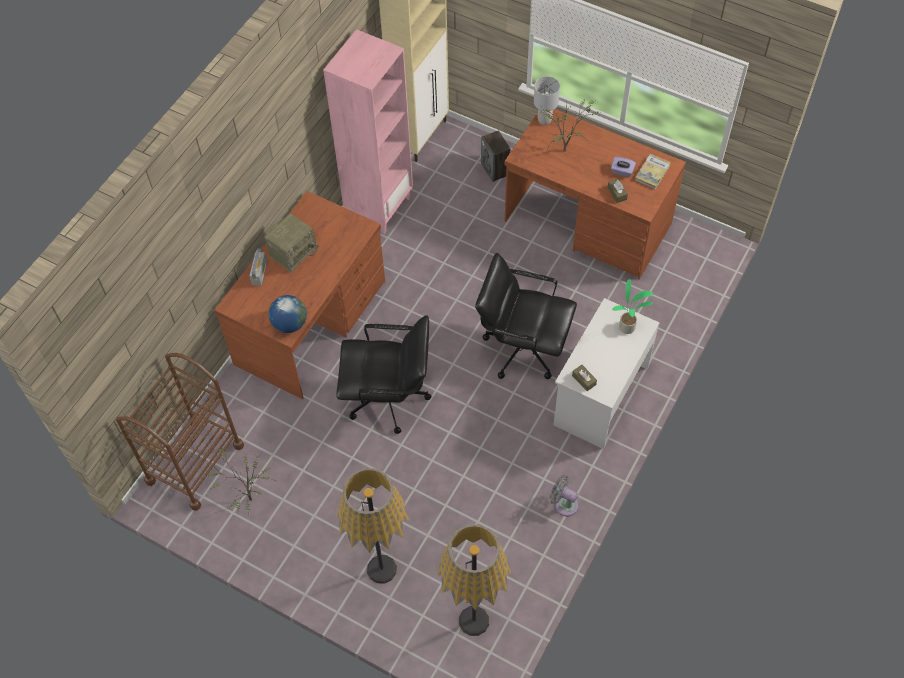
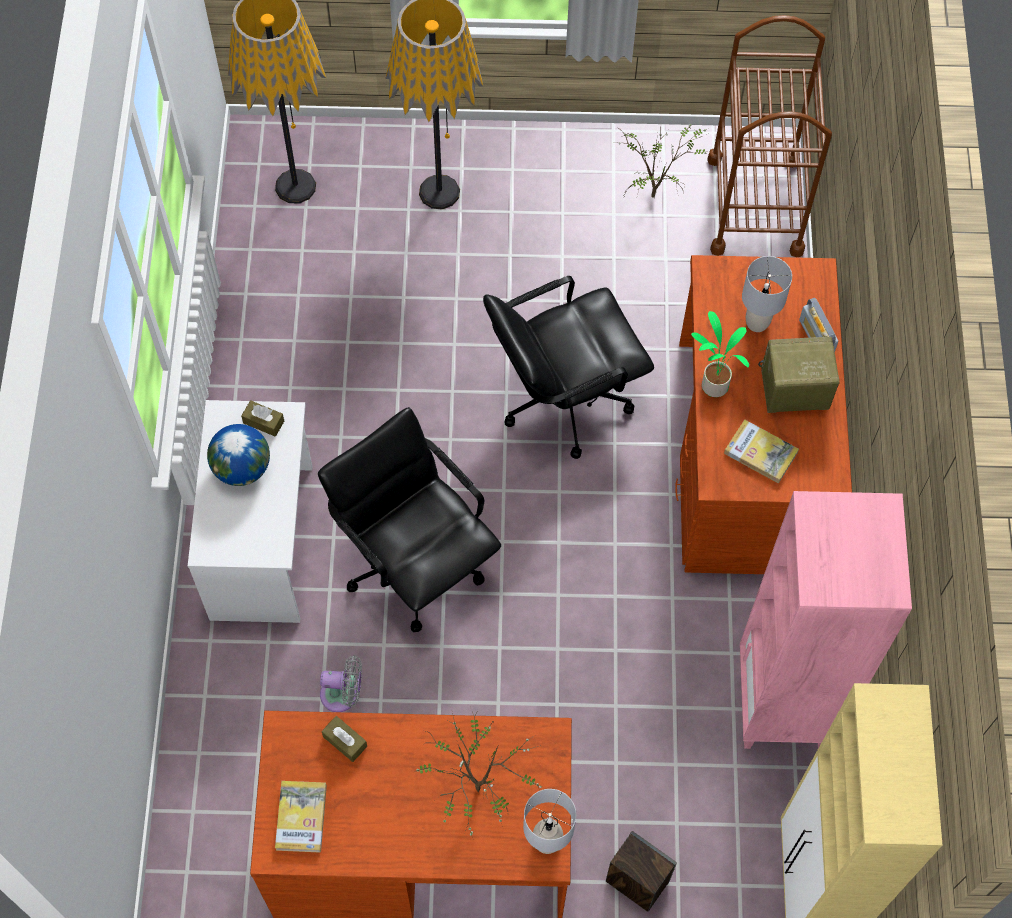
camera: 150 degrees right, 5 degrees up
radio [265,213,318,273] -> radio turned 75 degrees clockwise [758,337,840,413]
globe [269,295,307,333] -> globe moved to [207,424,270,486]
black office chair [475,253,577,379] -> black office chair turned 120 degrees counterclockwise [318,407,501,632]
grey fan [549,475,578,517] -> grey fan moved to [320,655,362,712]
purple tissue box [611,157,636,177] -> none
potted plant [612,279,653,334] -> potted plant moved to [691,311,749,397]
none -> book [724,419,799,483]
none -> grey table lamp [742,256,792,332]

